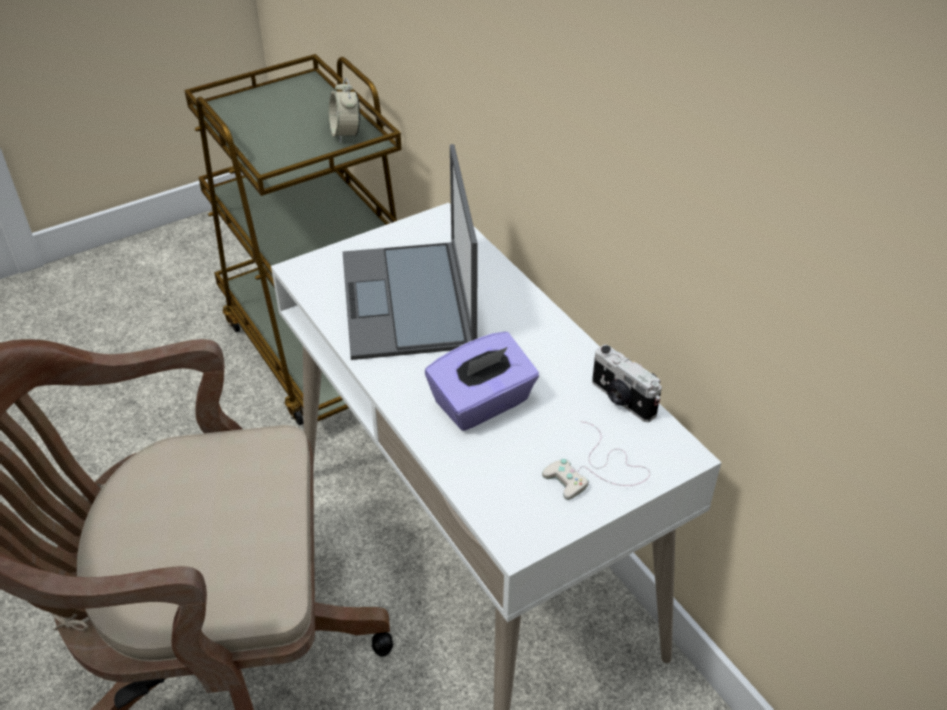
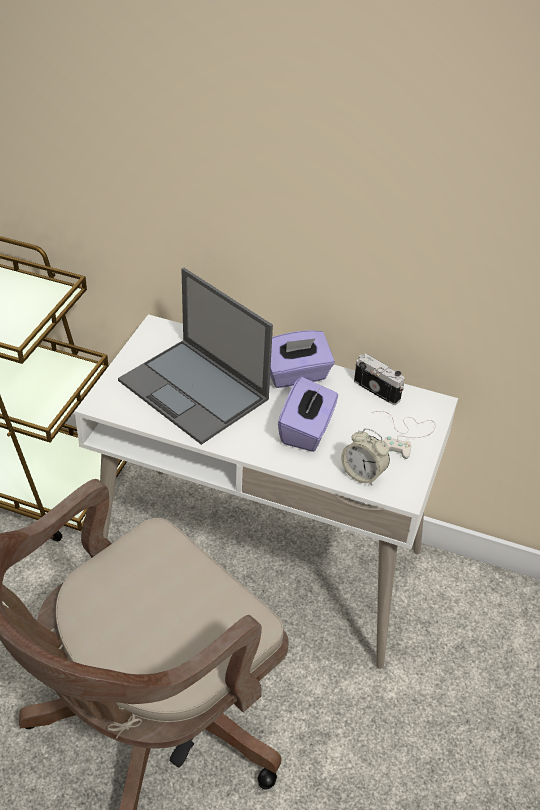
camera: 40 degrees left, 0 degrees up
alarm clock [329,78,360,143] -> alarm clock moved to [341,428,390,486]
camera [592,344,662,422] -> camera turned 150 degrees counterclockwise [354,354,405,405]
none -> purple tissue box [270,330,335,388]

